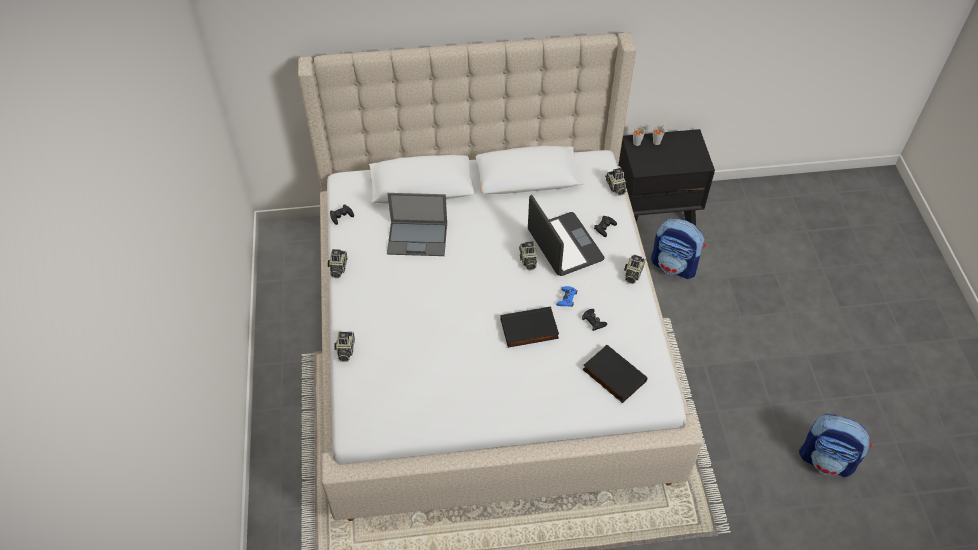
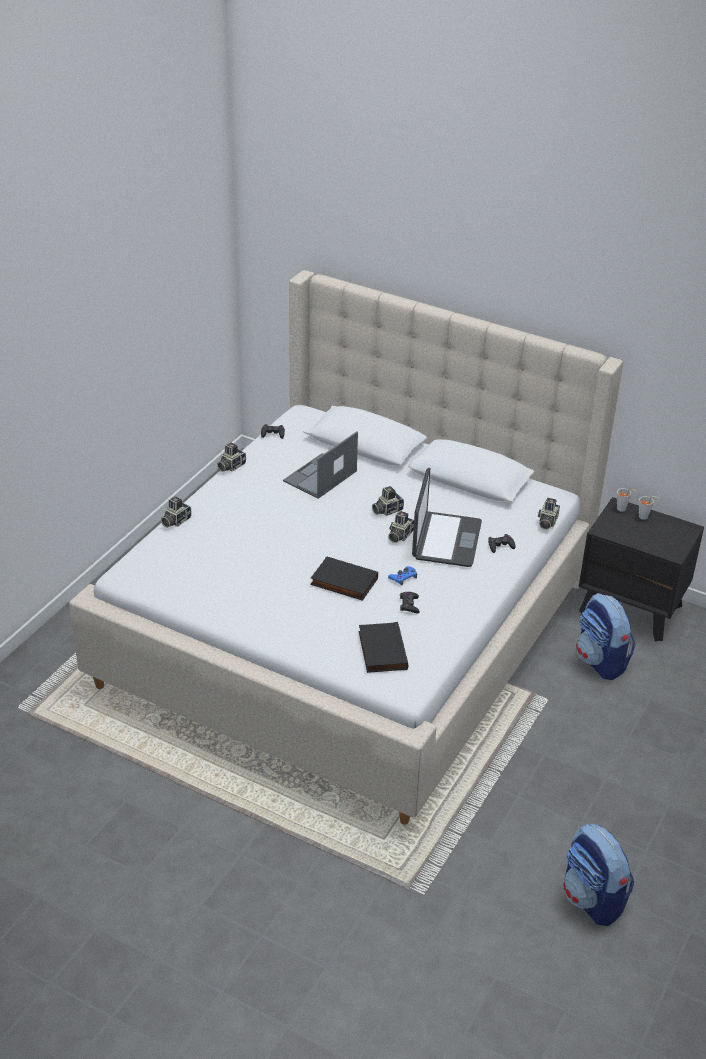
camera: 35 degrees right, 15 degrees down
laptop [387,193,447,256] -> laptop turned 90 degrees clockwise [283,431,358,499]
camera [624,255,645,284] -> camera moved to [372,486,404,516]

